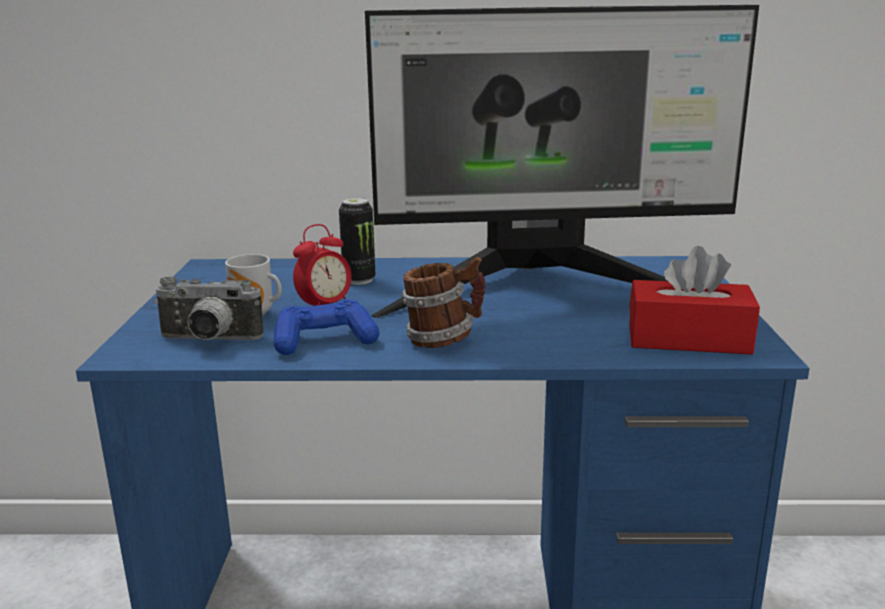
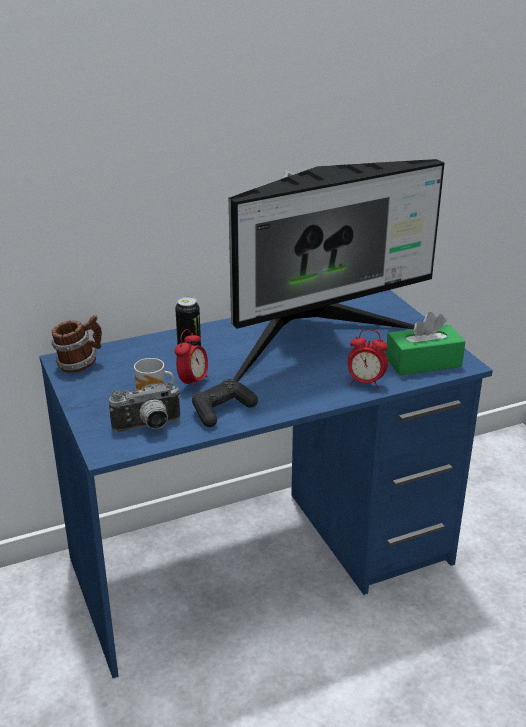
camera: 25 degrees left, 10 degrees up
blue game controller [273,299,379,355] -> black game controller [192,379,258,427]
mug [402,257,485,348] -> mug moved to [51,315,102,373]
red tissue box [629,246,760,355] -> green tissue box [386,312,465,376]
none -> alarm clock [348,329,388,389]

